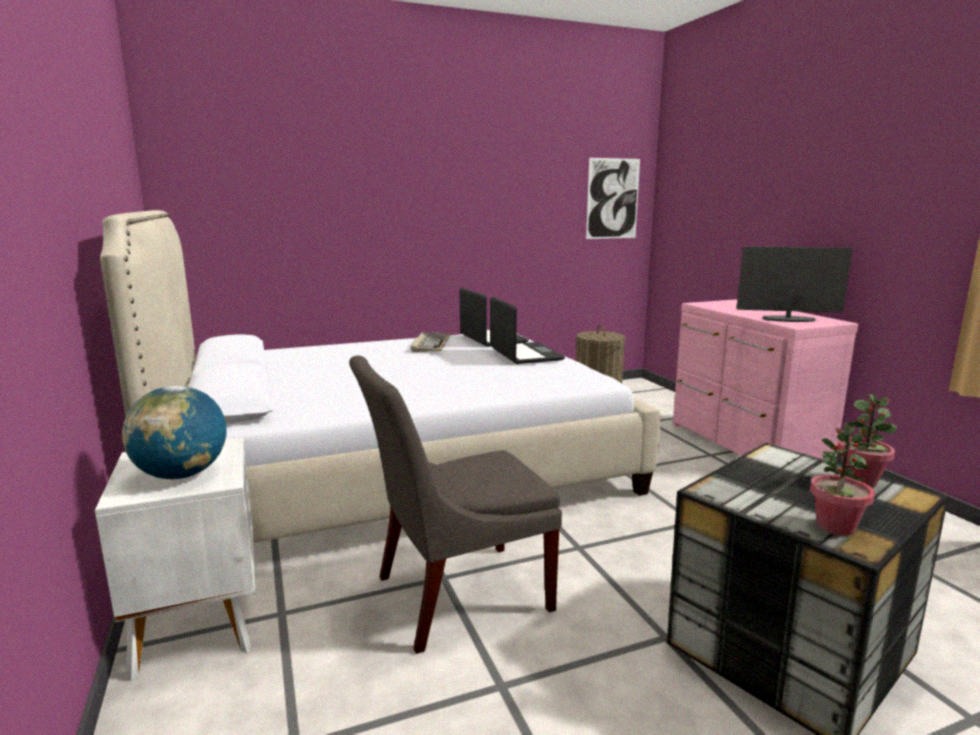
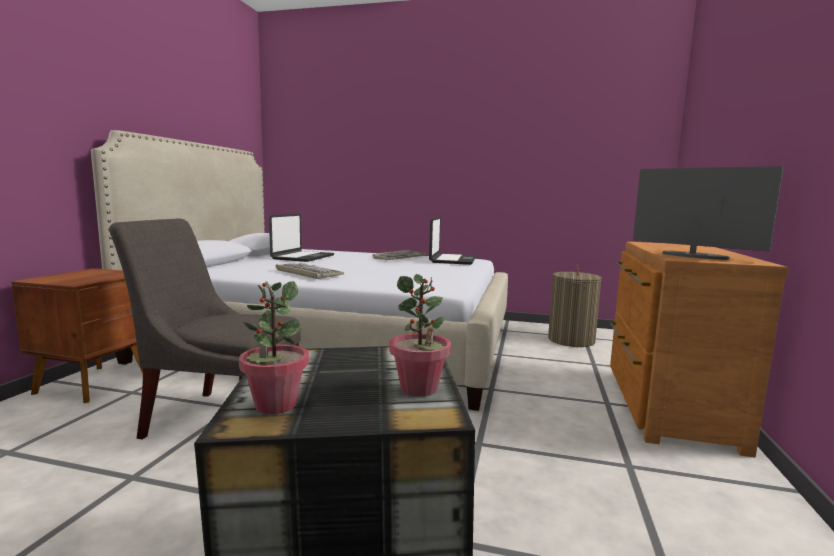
camera: 35 degrees right, 5 degrees down
white nightstand [95,438,255,681] -> brown nightstand [11,268,143,403]
globe [122,386,226,479] -> none
laptop [490,297,565,364] -> laptop moved to [269,214,334,262]
picture [586,158,640,239] -> none
pink dresser [673,299,858,459] -> brown dresser [610,242,788,457]
none -> keyboard [276,263,344,279]

